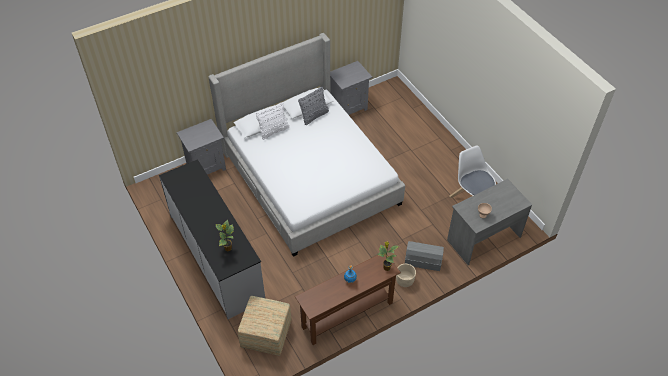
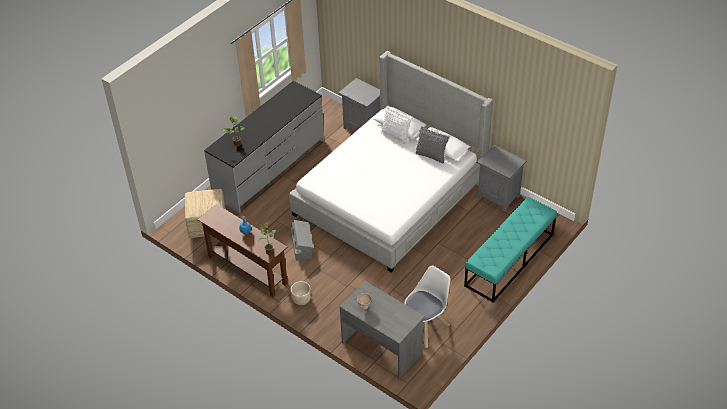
camera: 70 degrees right, 5 degrees down
grey storage box [405,241,444,271] -> grey storage box moved to [291,220,313,261]
none -> turquoise bench [464,197,557,303]

